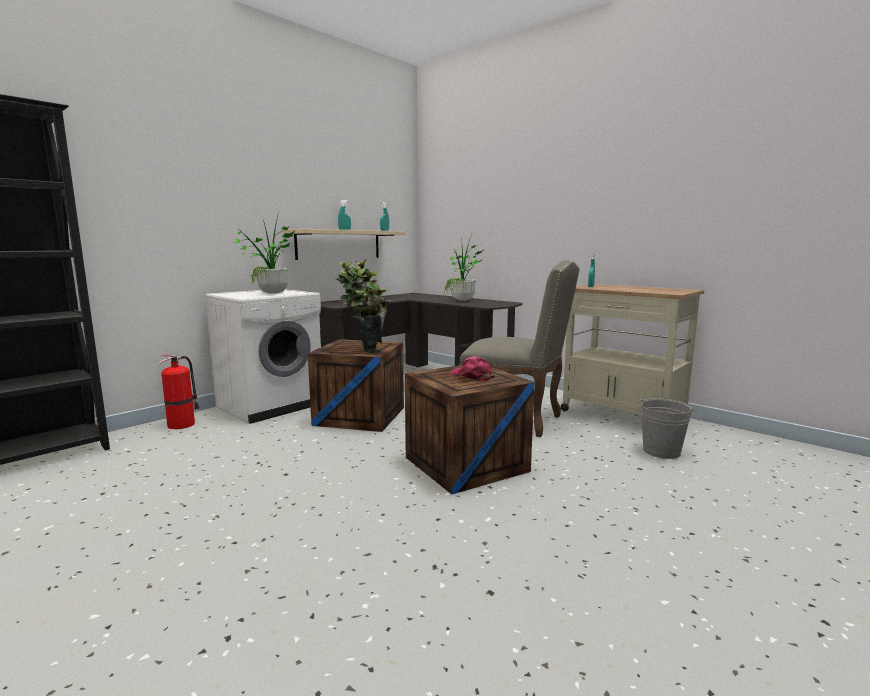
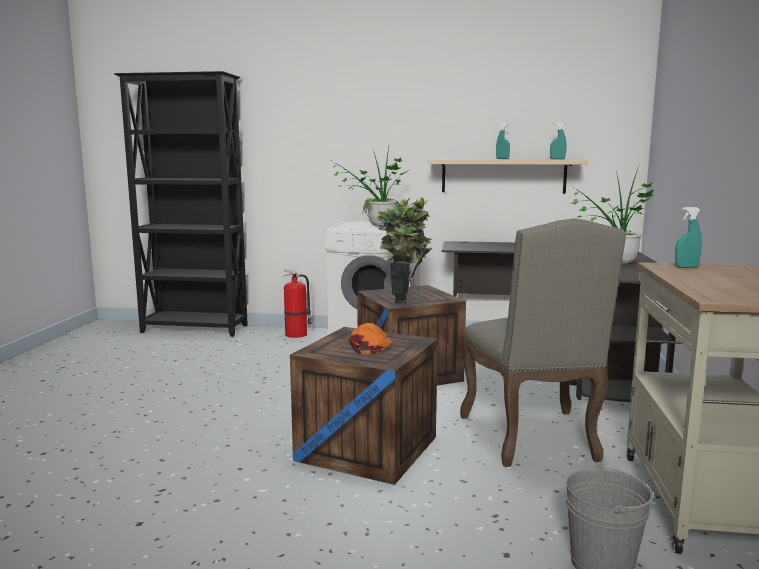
camera: 55 degrees right, 0 degrees up
pink cap [450,356,495,381] -> orange cap [349,323,392,354]

